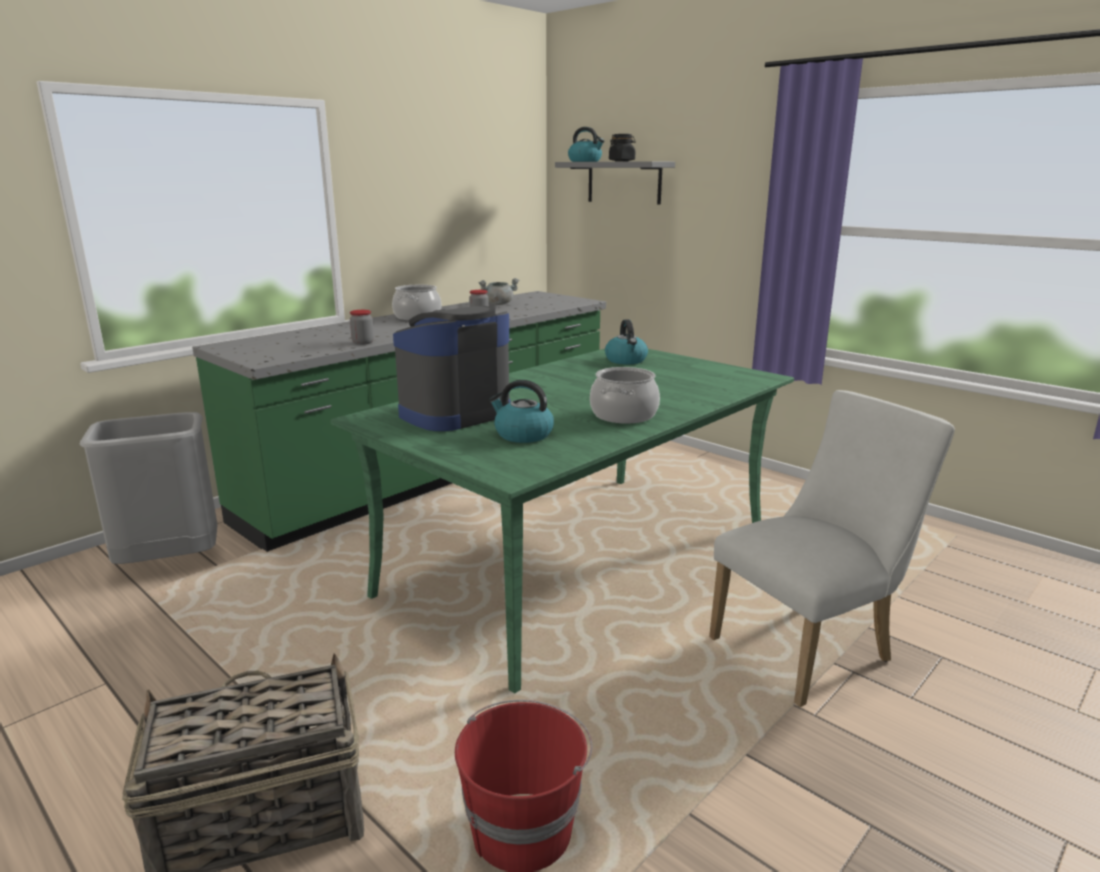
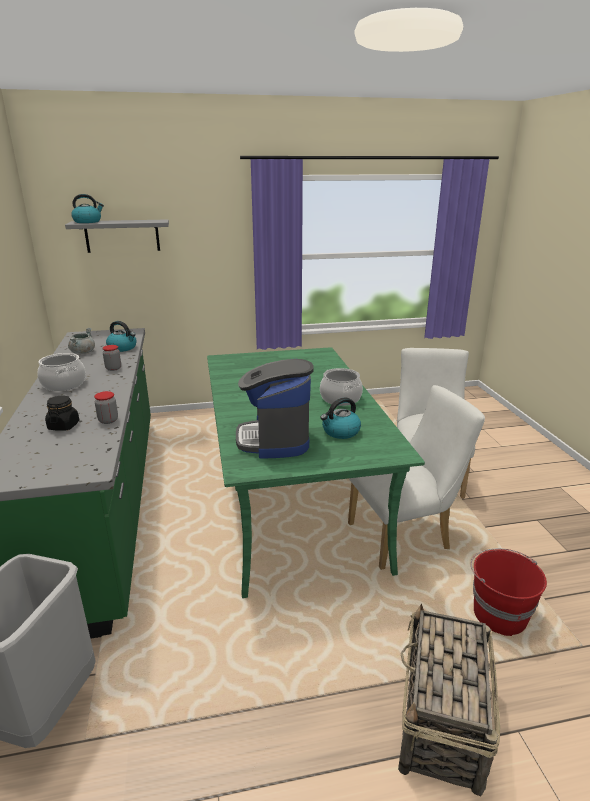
camera: 55 degrees left, 5 degrees up
kettle [605,319,648,364] -> kettle moved to [106,321,137,352]
black jar [609,134,636,161] -> black jar moved to [45,396,79,431]
none -> white chair [348,385,485,570]

